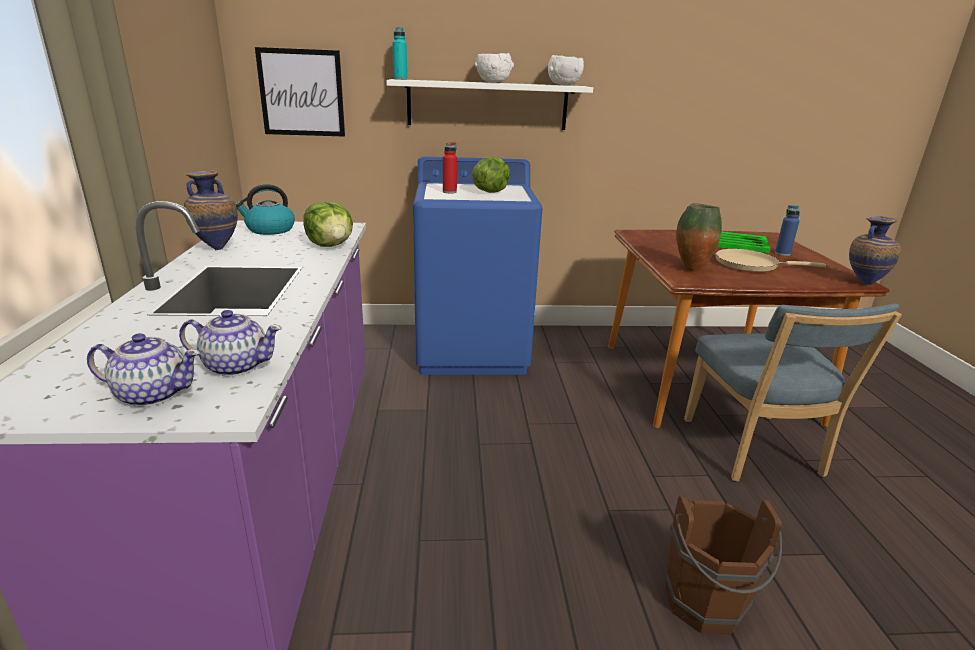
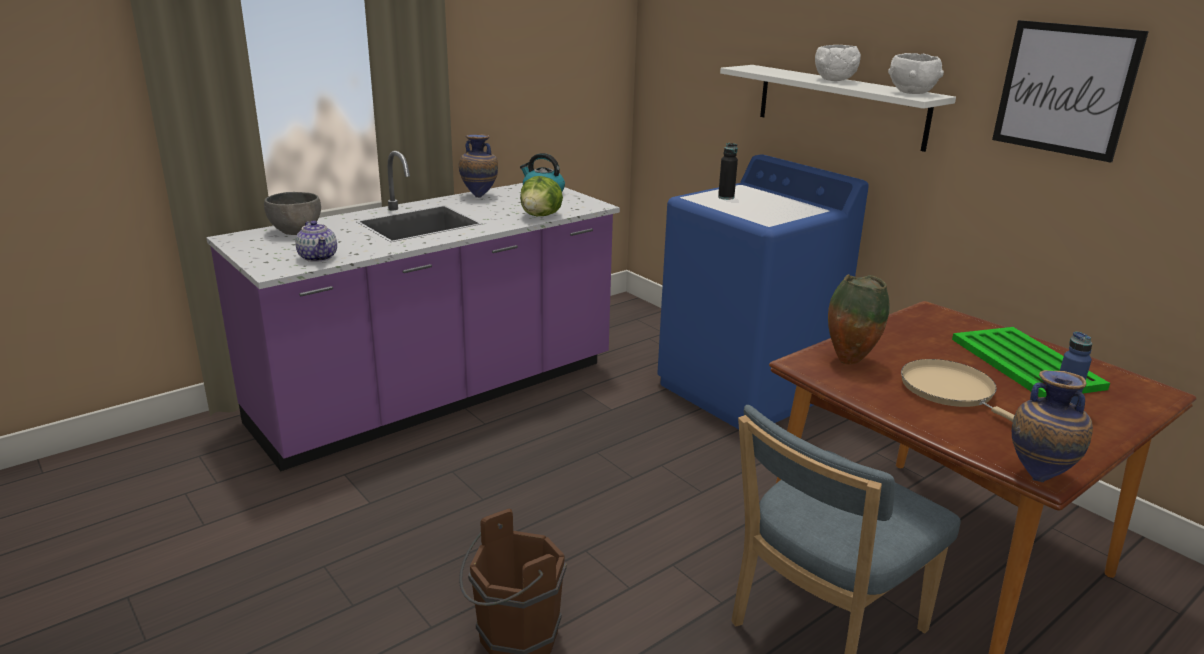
camera: 55 degrees right, 0 degrees up
teapot [87,333,201,407] -> none
picture [255,47,345,137] -> picture moved to [992,20,1149,163]
turquoise bottle [392,27,407,80] -> none
red bottle [443,142,457,193] -> black bottle [718,143,738,200]
lettuce [472,157,510,193] -> none
none -> grey bowl [264,192,321,235]

